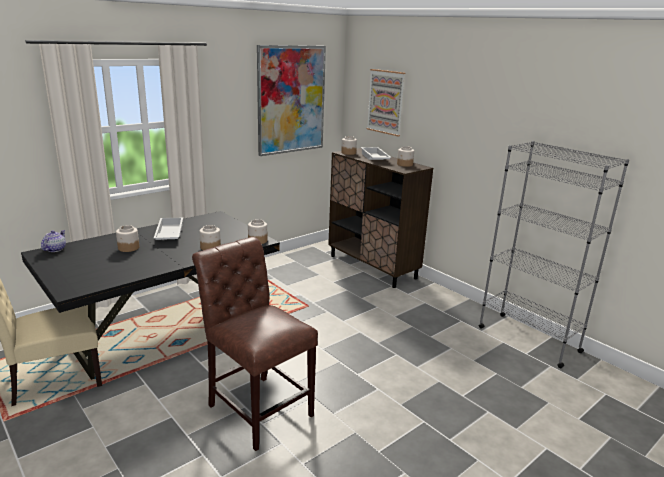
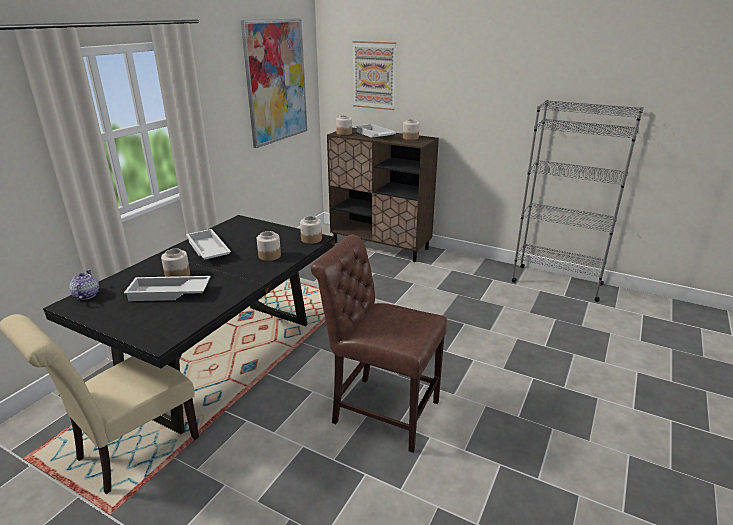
camera: 20 degrees left, 5 degrees up
none -> white tray [124,276,211,301]

